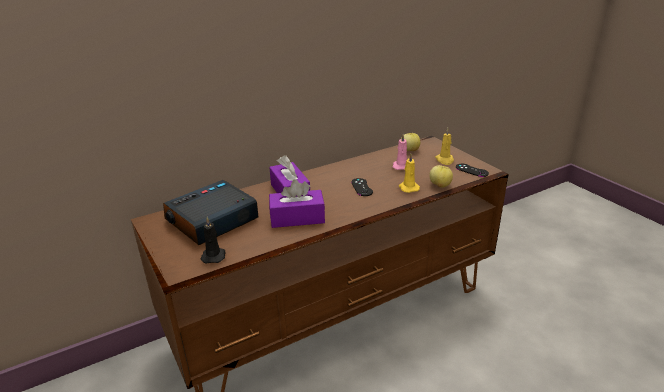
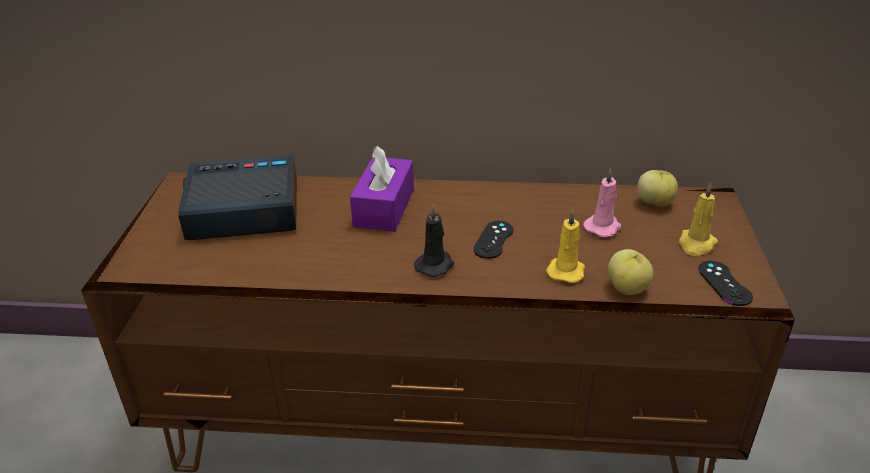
camera: 35 degrees right, 5 degrees up
black candle [201,217,226,264] -> black candle moved to [414,204,454,277]
purple tissue box [269,179,325,228] -> none

